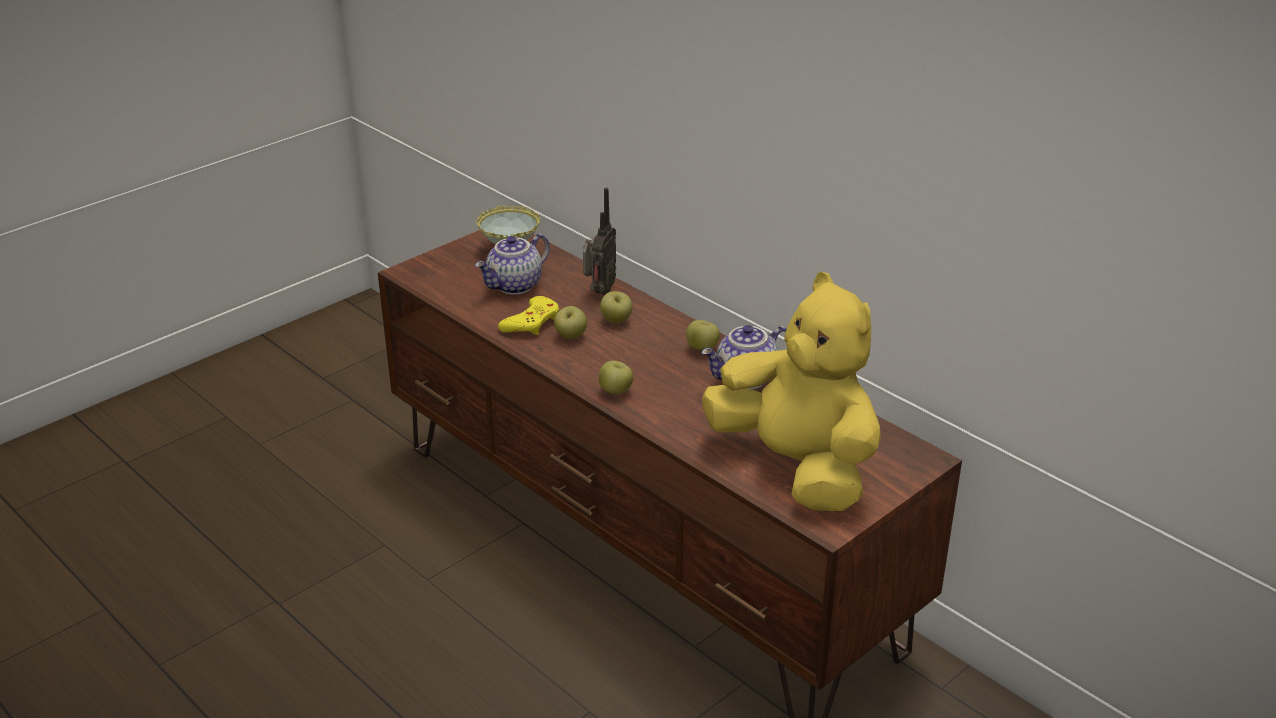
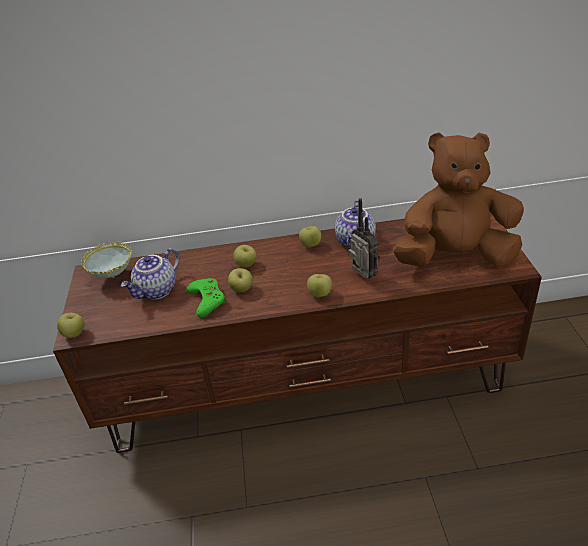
camera: 50 degrees left, 5 degrees up
teapot [475,233,550,295] -> teapot turned 45 degrees clockwise [121,248,180,300]
yellow game controller [498,296,559,335] -> green game controller [186,278,225,318]
radio [583,188,616,295] -> radio moved to [348,198,380,279]
yellow plush toy [702,272,881,511] -> brown plush toy [393,132,524,268]
none -> apple [57,313,84,338]

